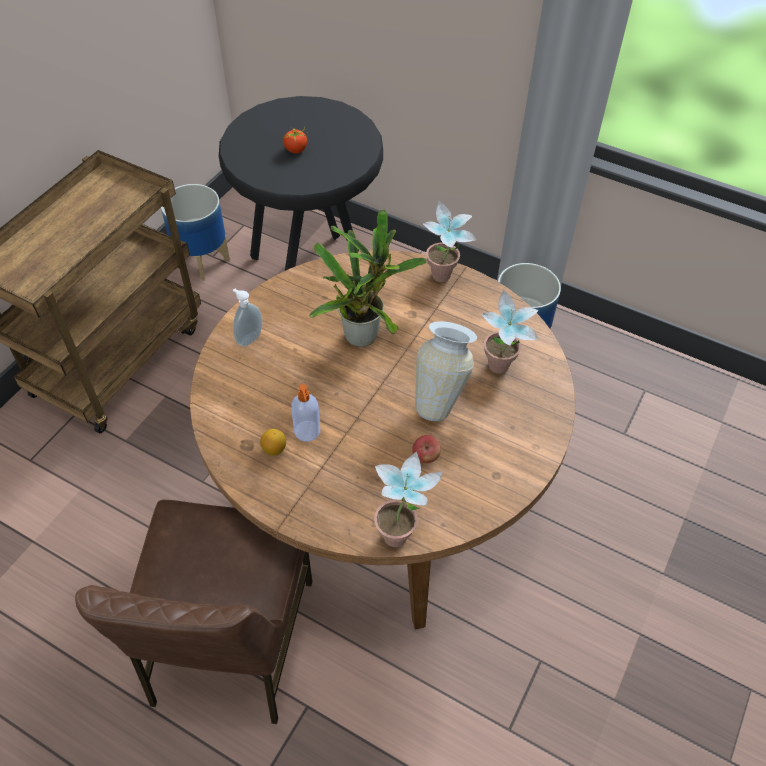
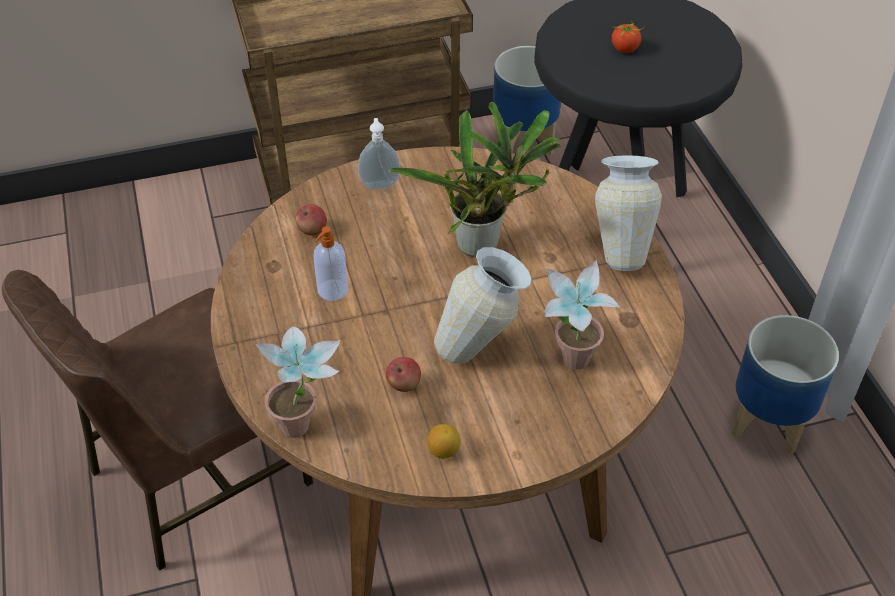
camera: 45 degrees right, 5 degrees down
lemon [260,429,286,456] -> lemon moved to [427,424,461,458]
potted plant [423,201,477,282] -> vase [595,155,662,271]
none -> apple [296,204,327,235]

